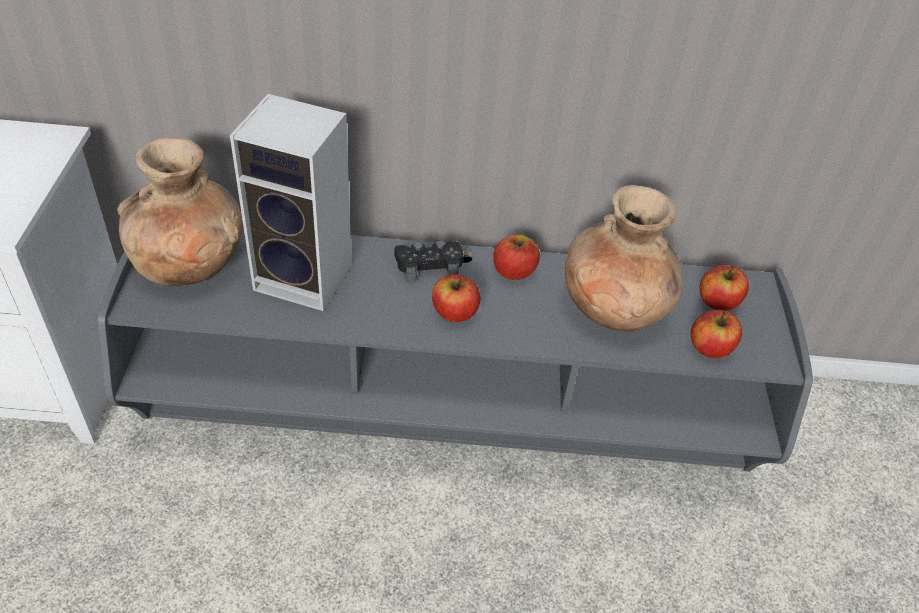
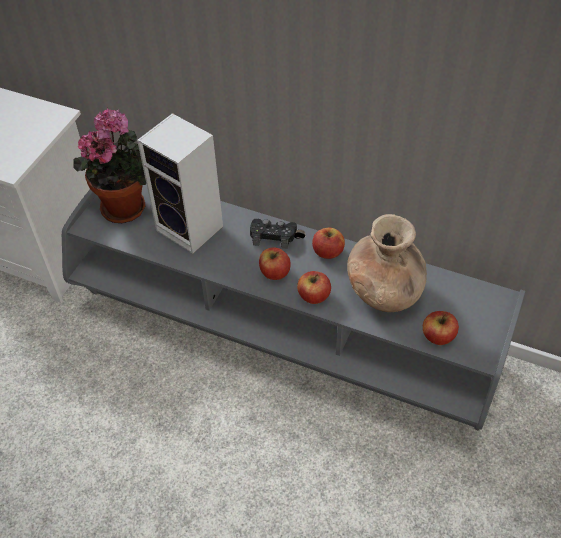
camera: 25 degrees right, 5 degrees up
brown vase [117,137,243,286] -> potted plant [73,108,146,223]
apple [700,265,749,311] -> apple moved to [297,271,331,304]

